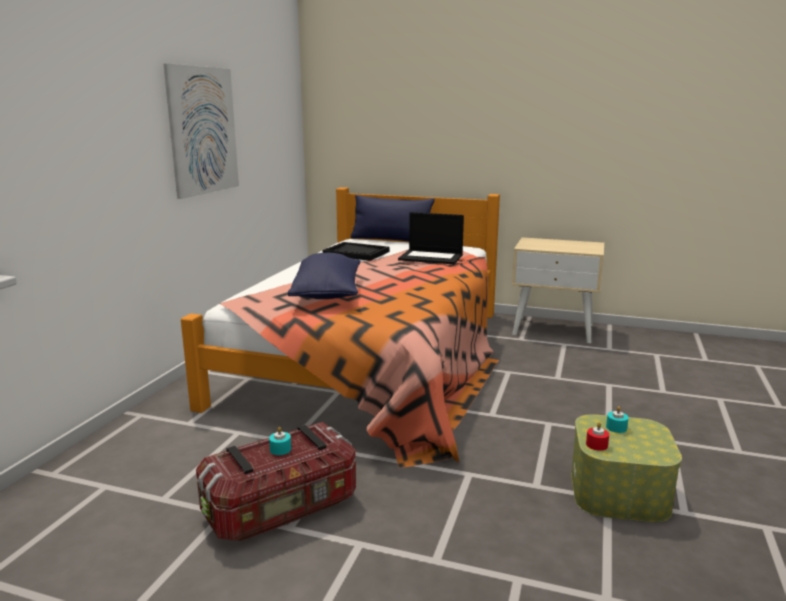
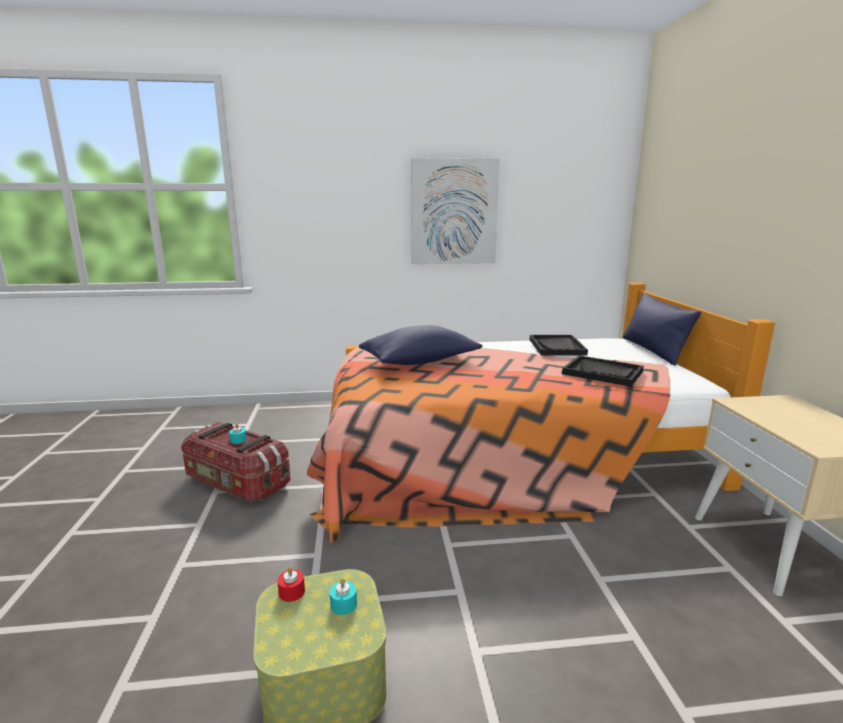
camera: 65 degrees right, 0 degrees up
laptop [398,212,464,264] -> black tray [562,355,644,387]

